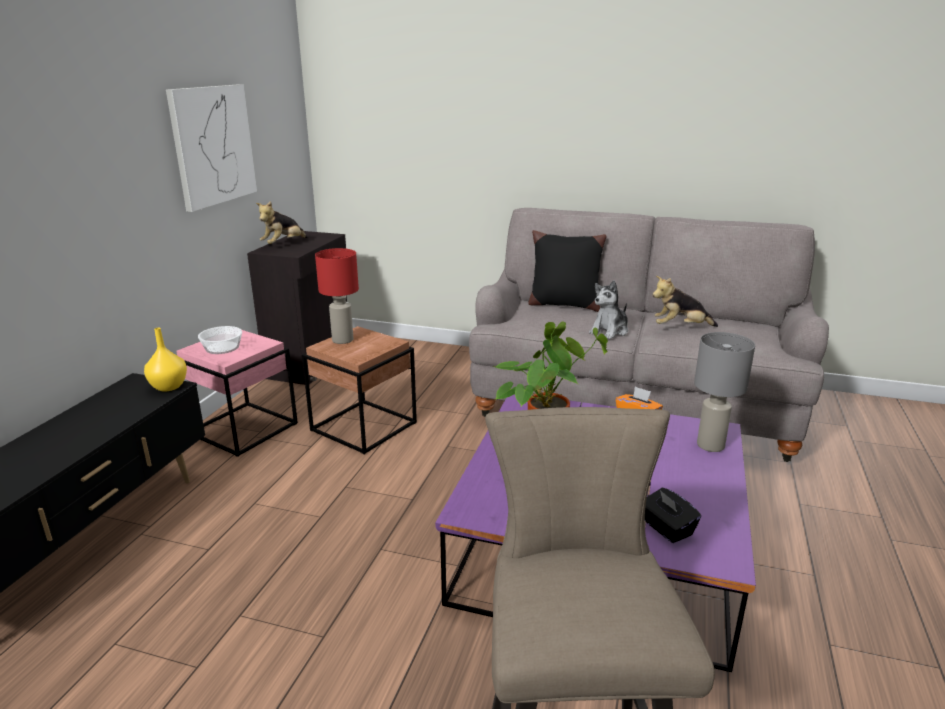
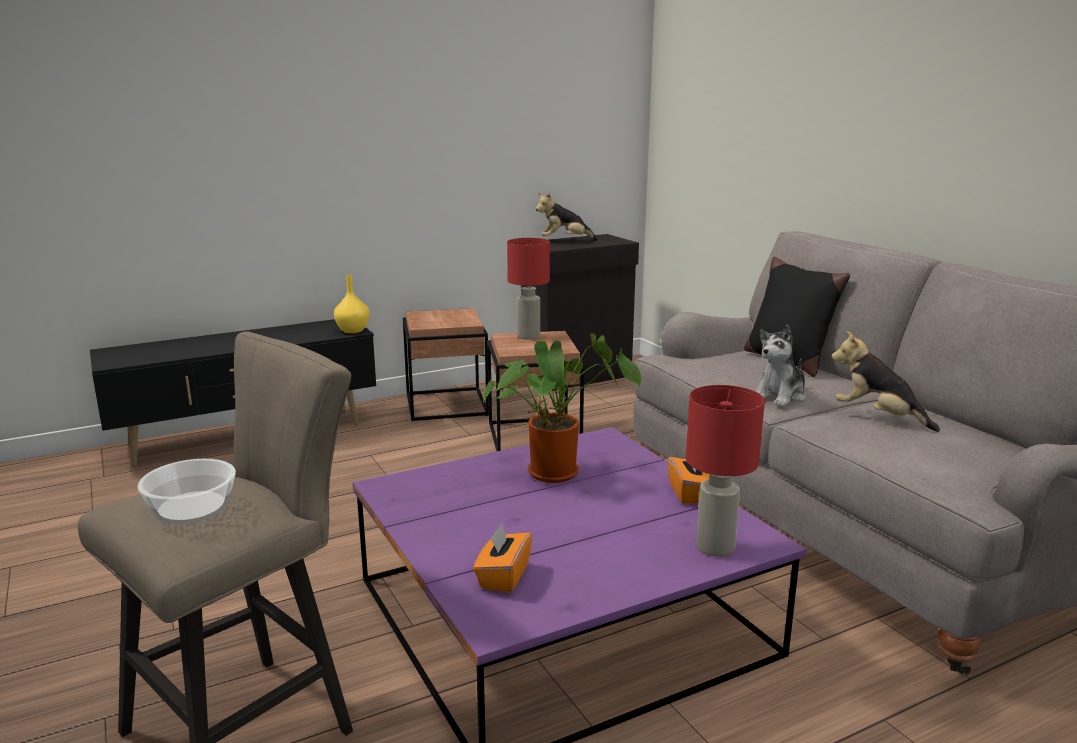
camera: 45 degrees right, 5 degrees down
picture [166,84,257,212] -> none
pink side table [176,330,298,457] -> brown side table [403,308,489,422]
bowl [198,326,242,354] -> bowl moved to [138,459,236,524]
plush toy [589,280,628,339] -> plush toy turned 45 degrees counterclockwise [756,325,806,407]
black tissue box [645,488,701,543] -> orange tissue box [473,524,532,593]
grey table lamp [694,332,755,452] -> red table lamp [686,385,765,557]

